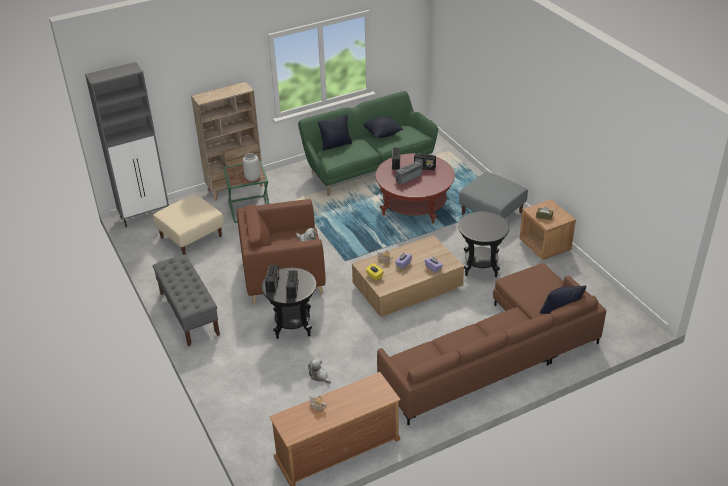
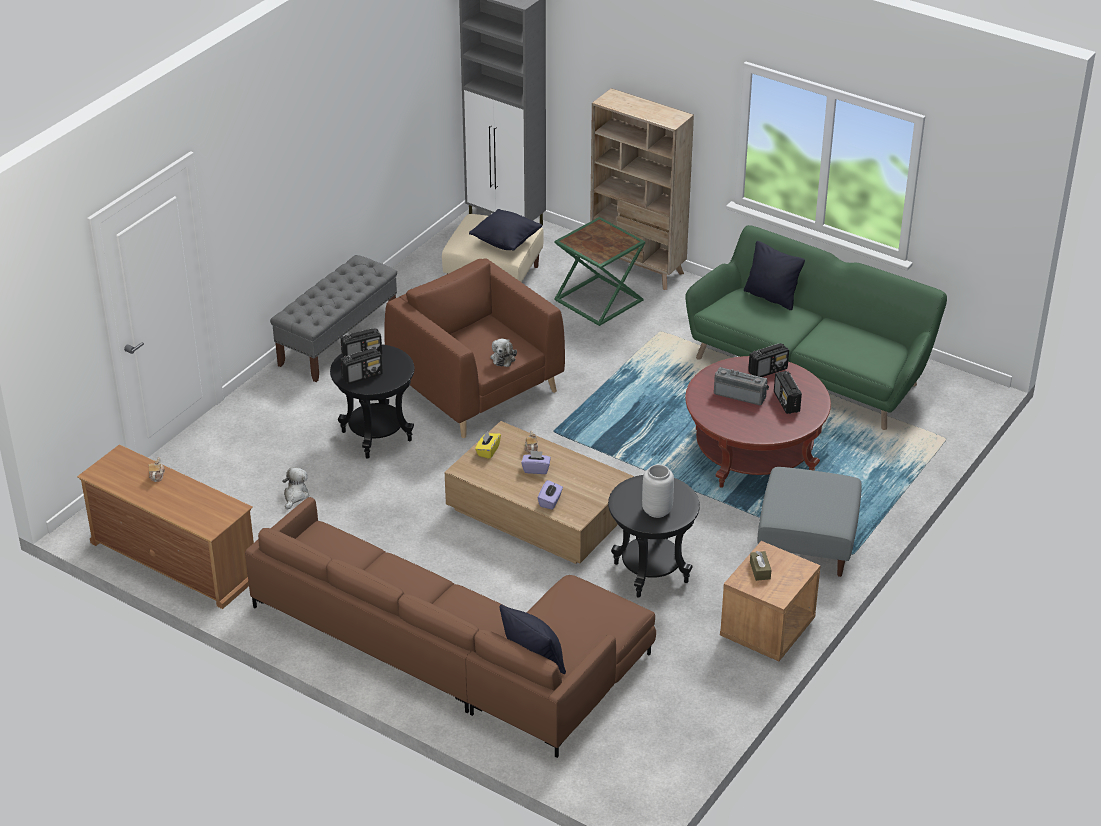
camera: 60 degrees right, 0 degrees up
grey vase [243,153,260,181] -> grey vase moved to [642,464,674,518]
black pillow [363,116,403,138] -> black pillow moved to [469,209,542,251]

